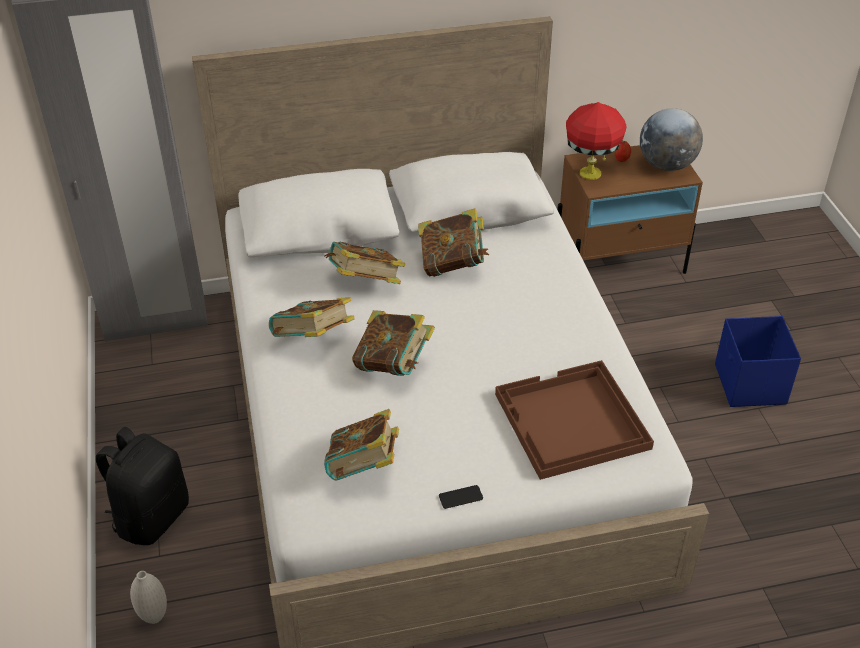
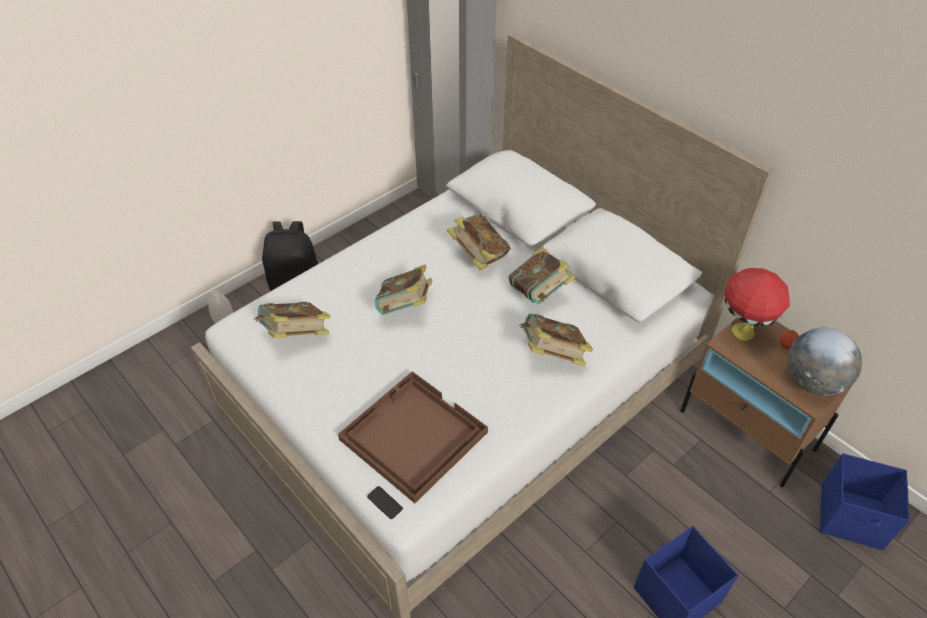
camera: 60 degrees right, 5 degrees up
book [269,297,355,337] -> book moved to [520,313,593,366]
phone [439,485,483,509] -> phone moved to [367,486,403,519]
none -> blue storage box [820,453,910,550]

